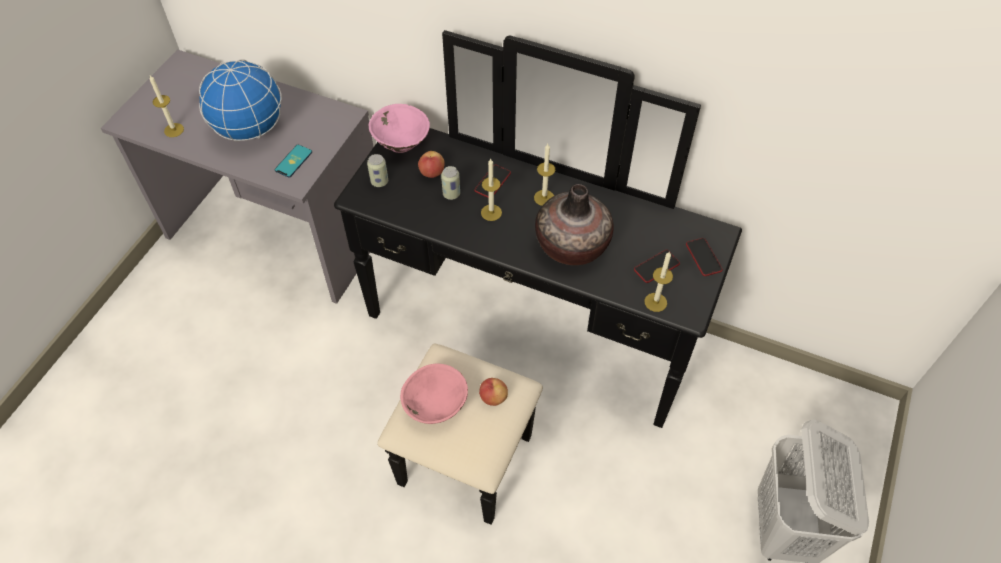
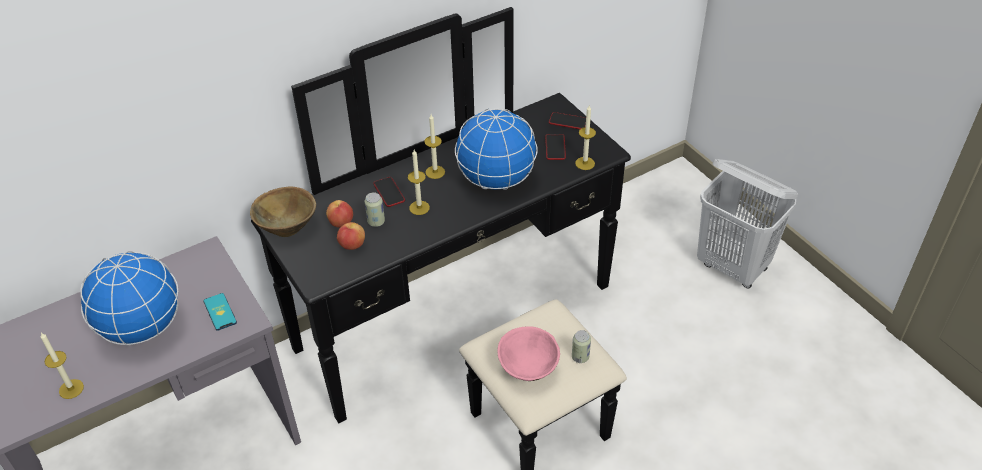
camera: 55 degrees left, 10 degrees down
can [367,154,388,187] -> can moved to [572,330,591,363]
pink bowl [369,104,430,153] -> brown bowl [250,186,316,237]
apple [479,378,508,406] -> apple moved to [337,222,365,250]
vase [535,184,614,265] -> globe [455,109,538,190]

